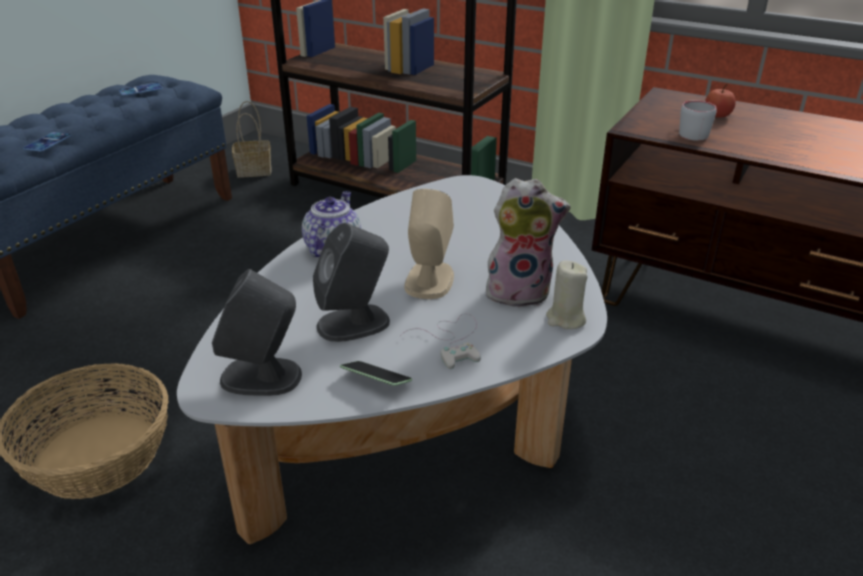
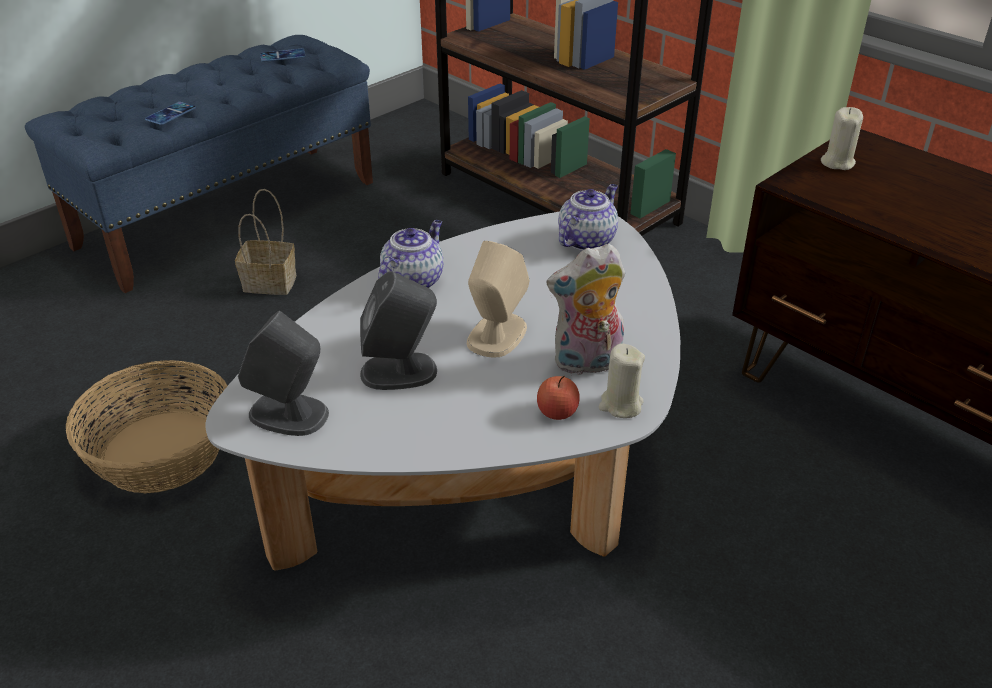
camera: 15 degrees right, 5 degrees up
basket [232,101,272,178] -> basket moved to [235,189,296,295]
phone [340,361,412,386] -> none
white game controller [400,313,481,369] -> none
plush toy [485,178,571,307] -> plush toy turned 150 degrees clockwise [546,243,625,376]
grey mug [679,101,717,141] -> none
apple [705,84,736,118] -> apple moved to [537,376,580,420]
none -> teapot [558,184,618,251]
none -> beige candle [821,107,863,170]

